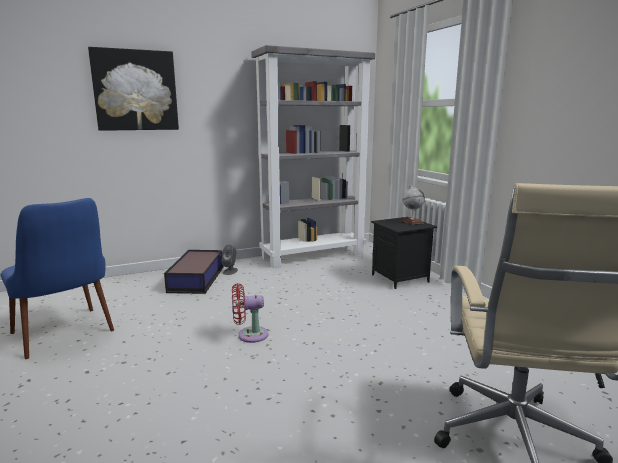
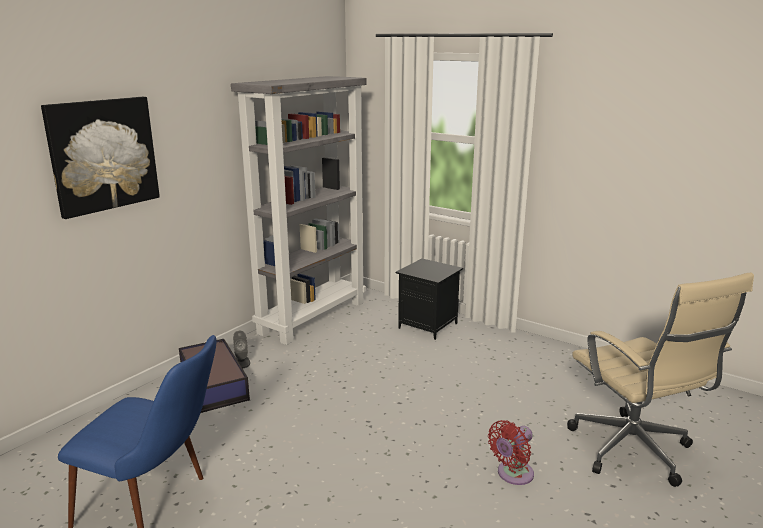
camera: 30 degrees left, 5 degrees up
red fan [232,283,268,343] -> red fan moved to [488,420,534,485]
globe [401,186,425,225] -> none

